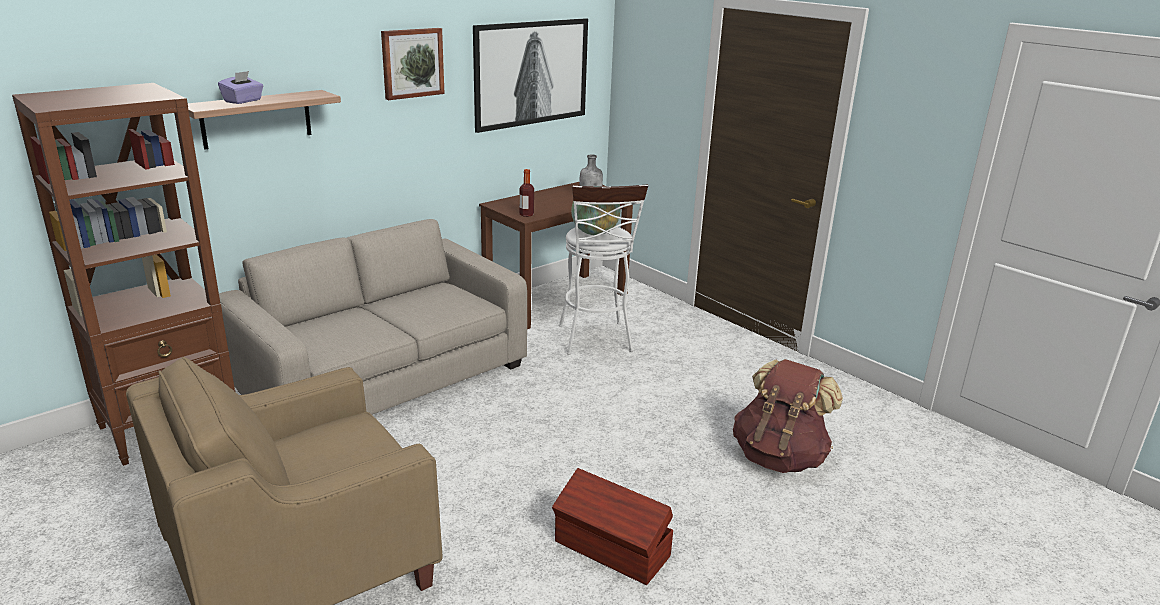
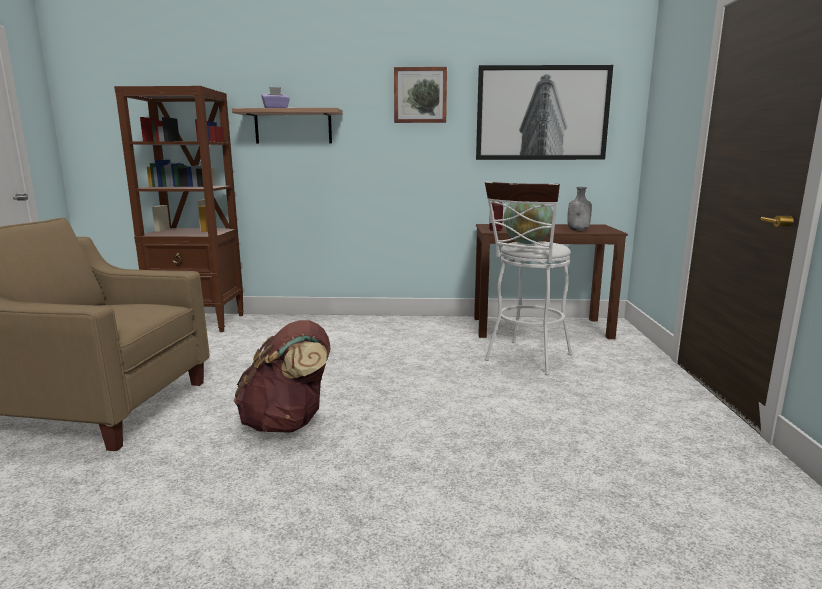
camera: 45 degrees right, 10 degrees down
beige sofa [219,219,527,415] -> none
brown storage box [552,468,673,585] -> none
brown backpack [733,359,843,473] -> brown backpack moved to [234,320,330,433]

